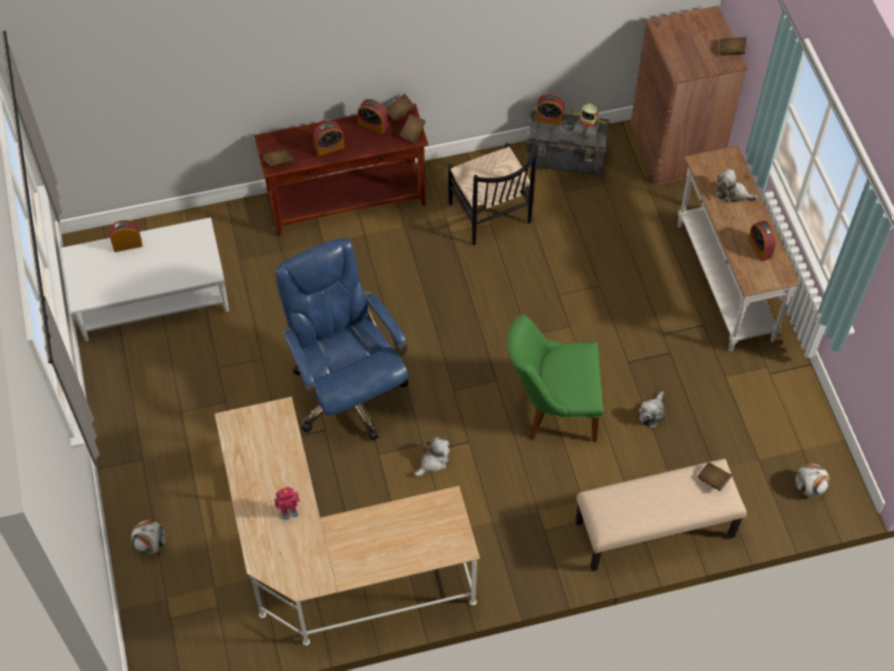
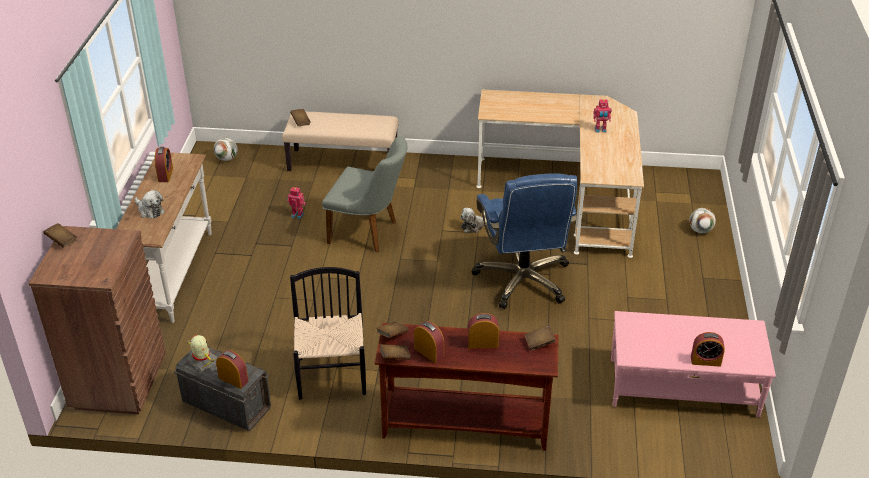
camera: 160 degrees left, 20 degrees down
white coffee table [61,217,229,342] -> pink coffee table [611,311,776,417]
green chair [507,315,604,442] -> grey chair [322,136,407,252]
plush toy [638,391,666,428] -> toy robot [287,187,306,219]

